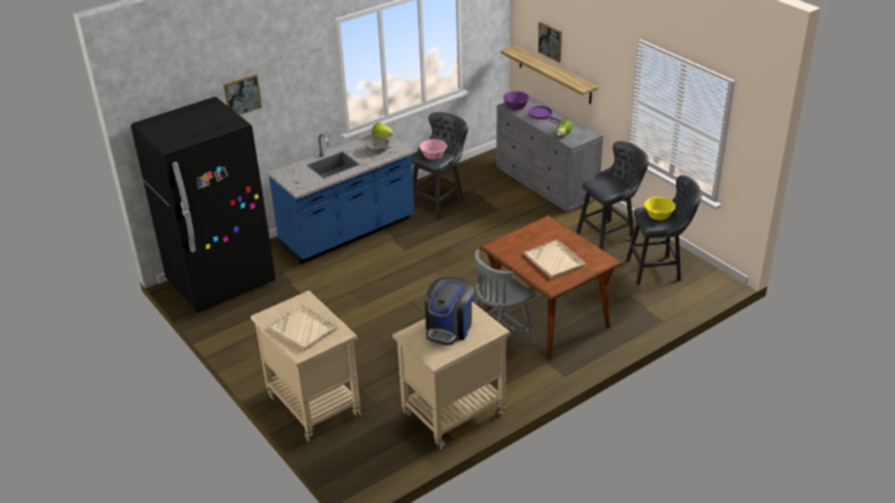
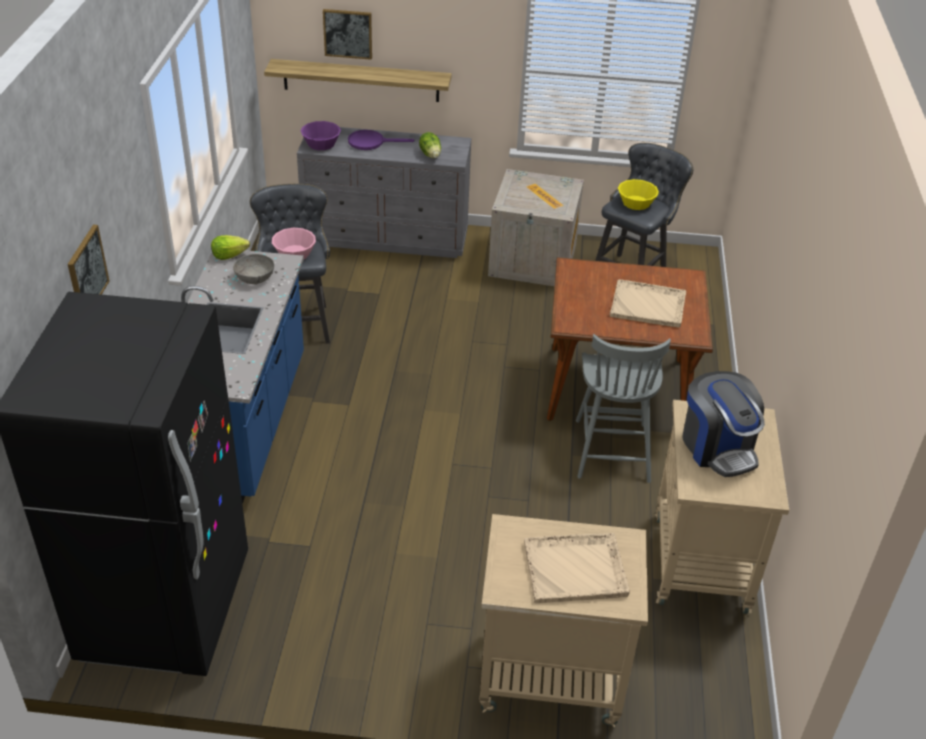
camera: 50 degrees left, 5 degrees up
grey stool [576,141,649,250] -> crate [488,169,584,286]

